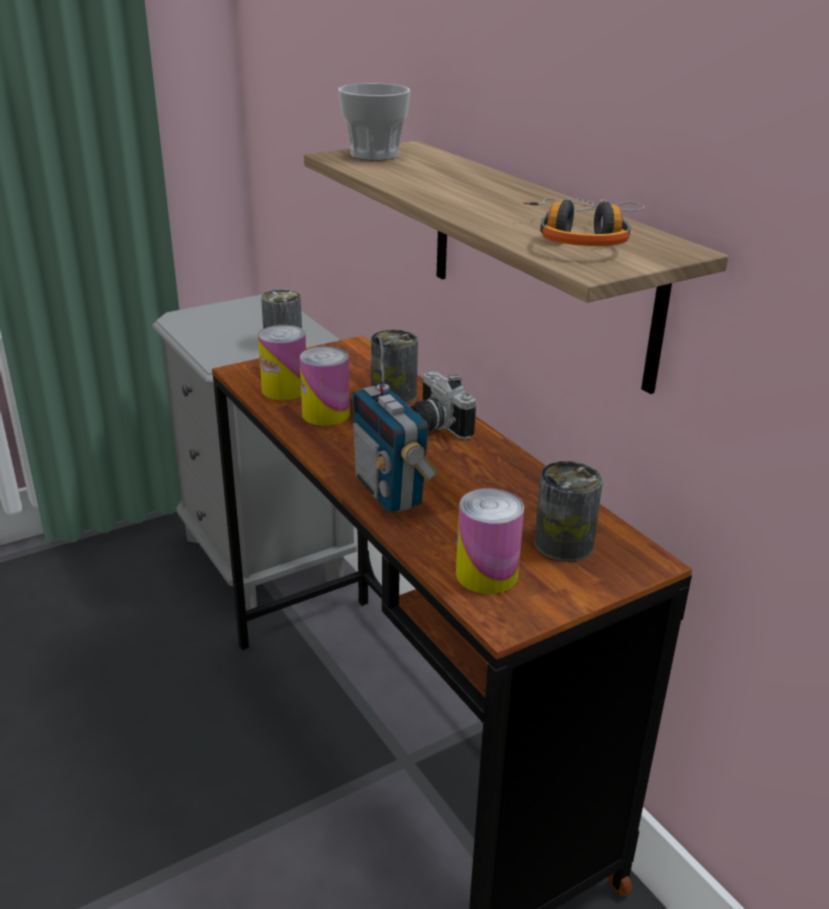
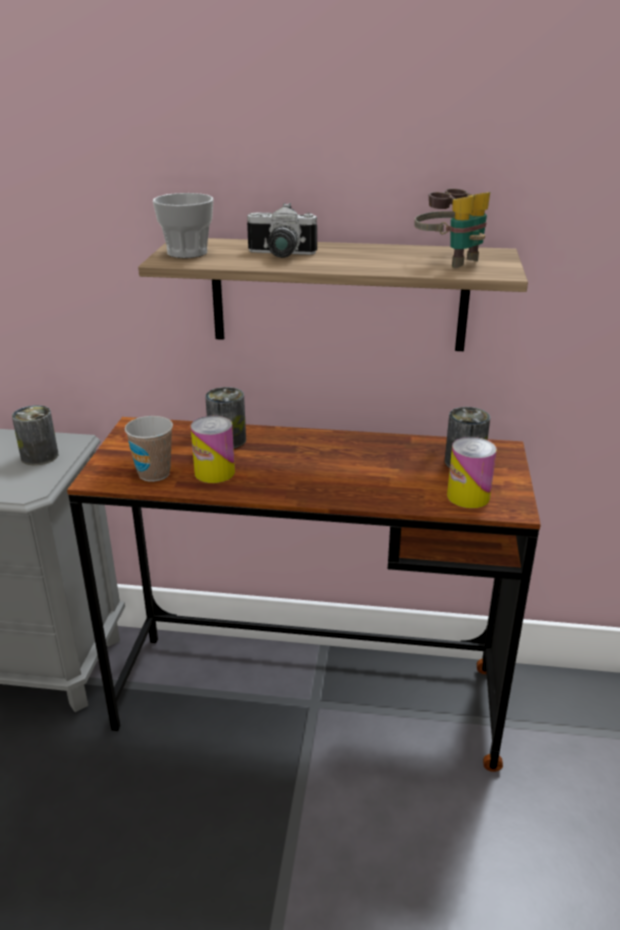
camera: 50 degrees left, 0 degrees up
can [258,325,306,400] -> cup [125,416,173,482]
radio [352,337,439,513] -> none
camera [411,371,476,440] -> camera moved to [247,203,317,258]
headphones [524,198,644,246] -> binoculars [414,189,490,268]

